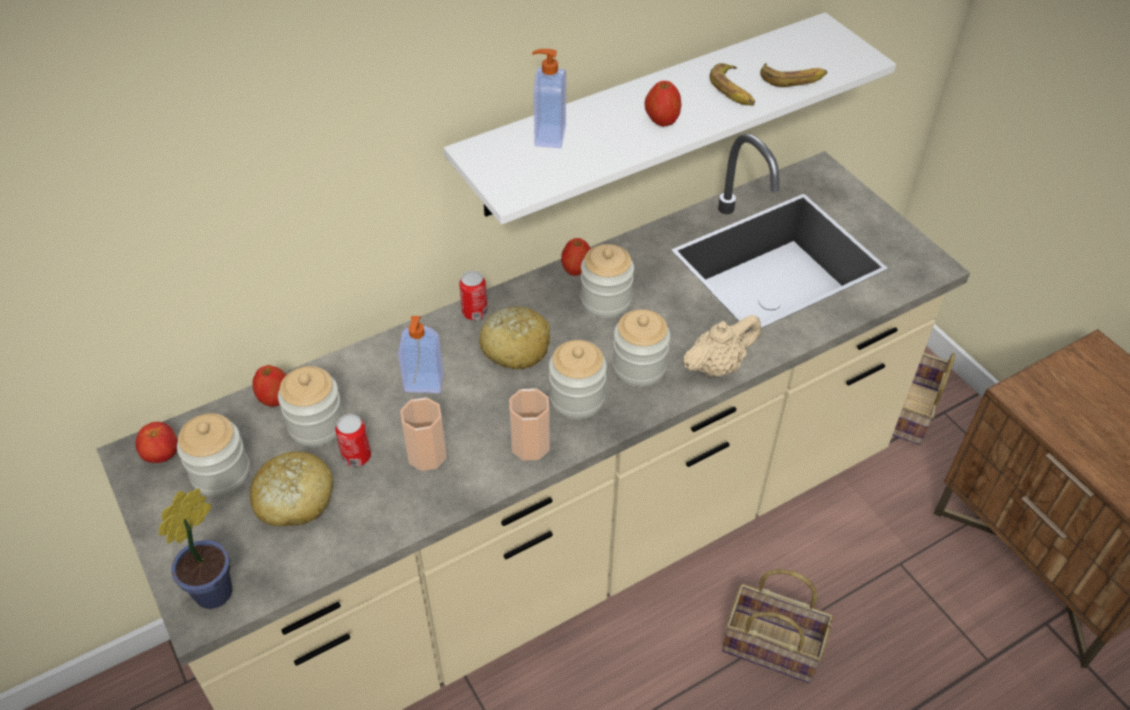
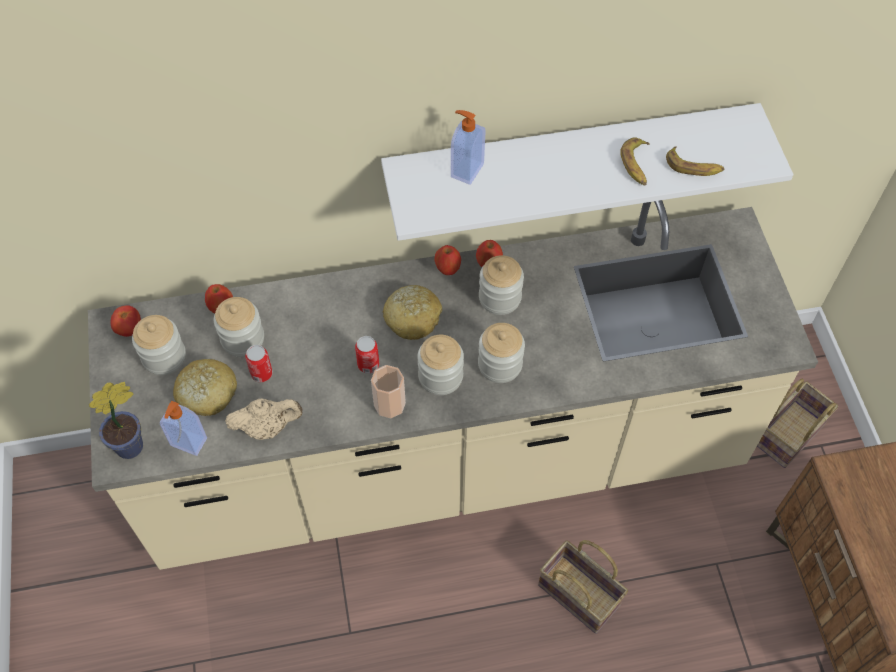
camera: 20 degrees right, 10 degrees up
soap dispenser [398,316,444,393] -> soap dispenser moved to [160,401,207,456]
cup [400,397,447,471] -> none
can [459,271,488,320] -> can moved to [355,336,379,373]
apple [645,81,681,127] -> apple moved to [434,245,461,275]
beige teapot [683,315,761,377] -> beige teapot moved to [225,399,303,440]

